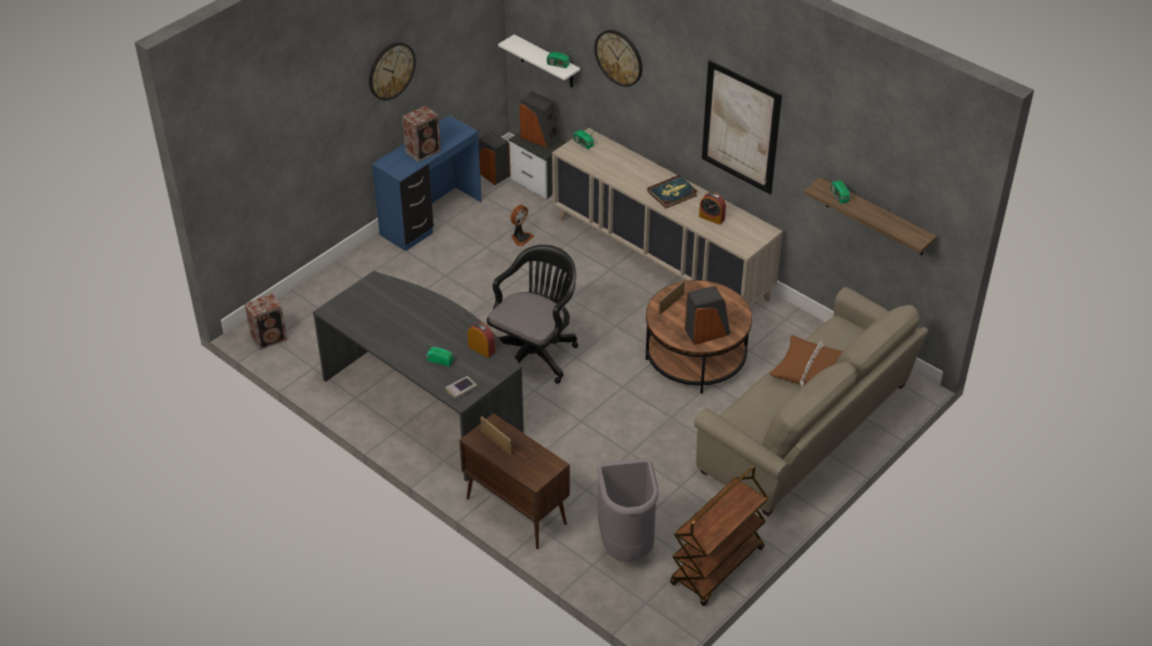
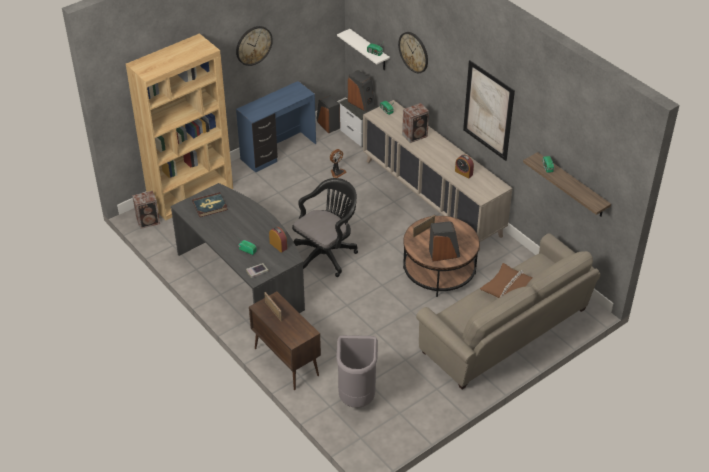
camera: 10 degrees right, 0 degrees up
speaker [402,105,441,162] -> speaker moved to [402,103,429,143]
book [647,175,698,209] -> book moved to [192,192,228,217]
brown cart [670,466,769,606] -> none
none -> brown bookcase [126,33,233,220]

